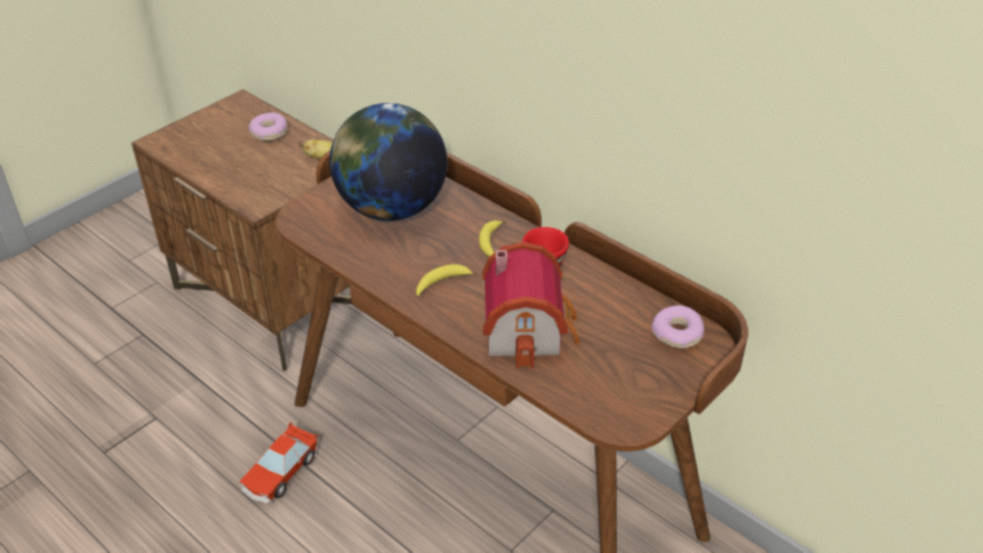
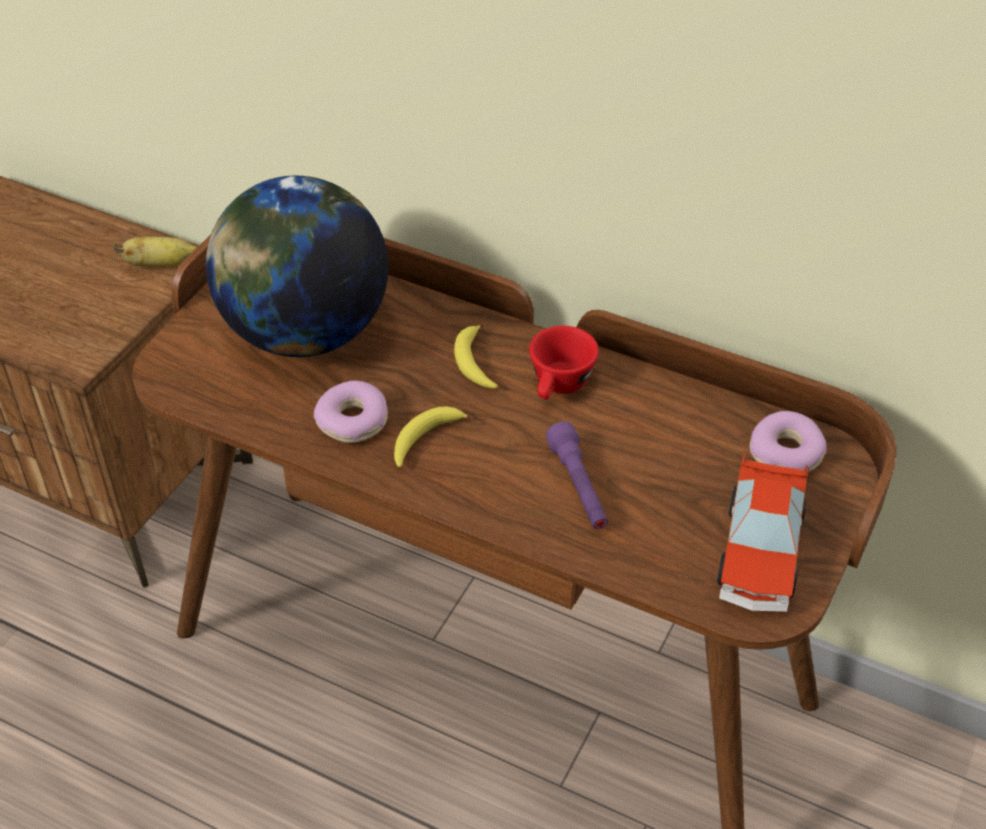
camera: 15 degrees left, 5 degrees up
toy car [240,422,318,504] -> toy car moved to [717,454,808,612]
donut [249,113,287,141] -> donut moved to [314,381,388,443]
toy house [482,242,580,368] -> purple flashlight [546,421,608,529]

